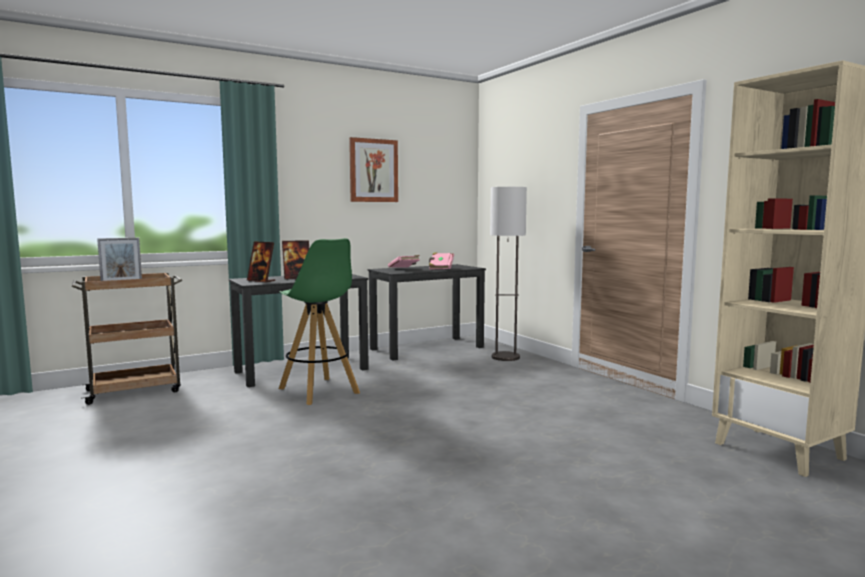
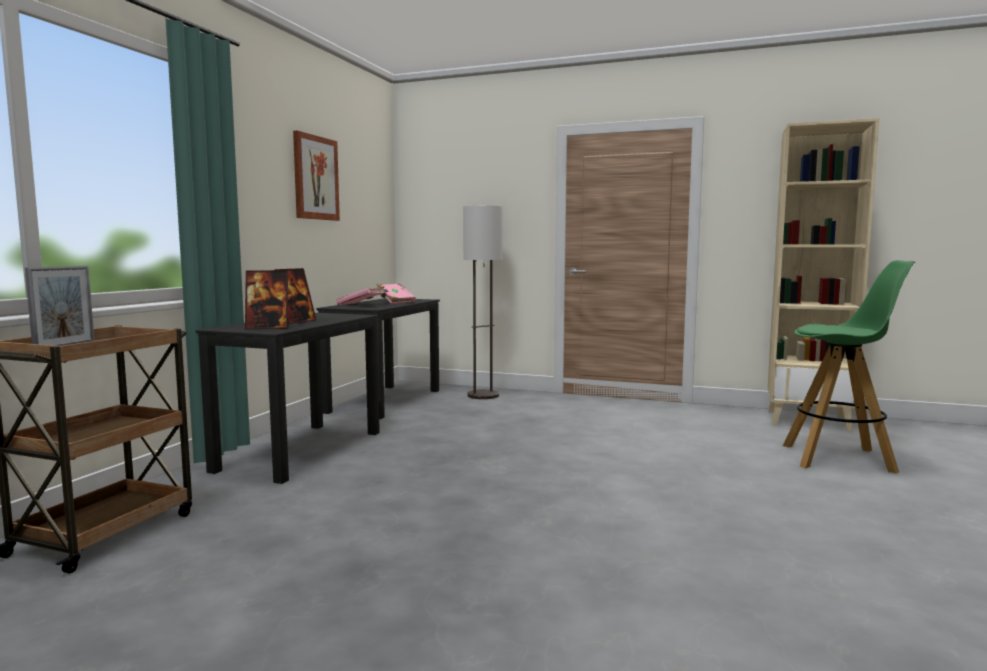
camera: 40 degrees left, 0 degrees up
green stool [279,238,360,405] -> green stool moved to [783,260,915,474]

